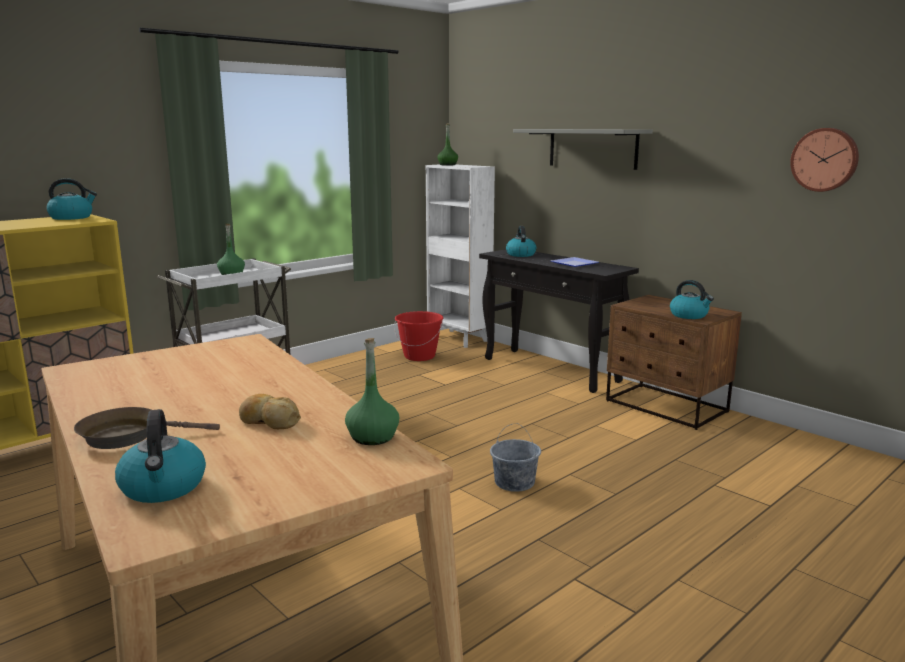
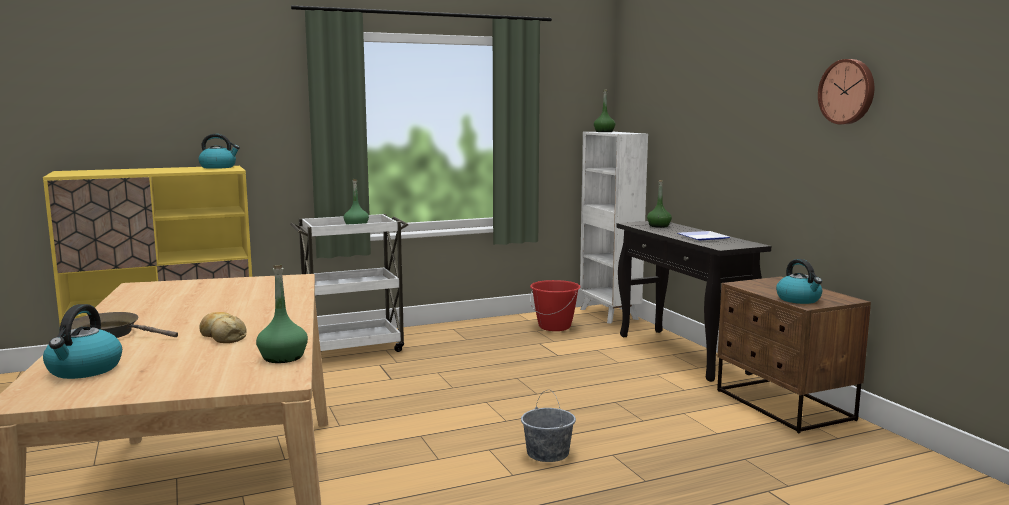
camera: 20 degrees right, 5 degrees down
kettle [506,226,536,257] -> green bottle [647,180,672,228]
grey shelf [513,129,653,170] -> none
wall clock [790,128,859,192] -> wall clock moved to [818,59,874,124]

